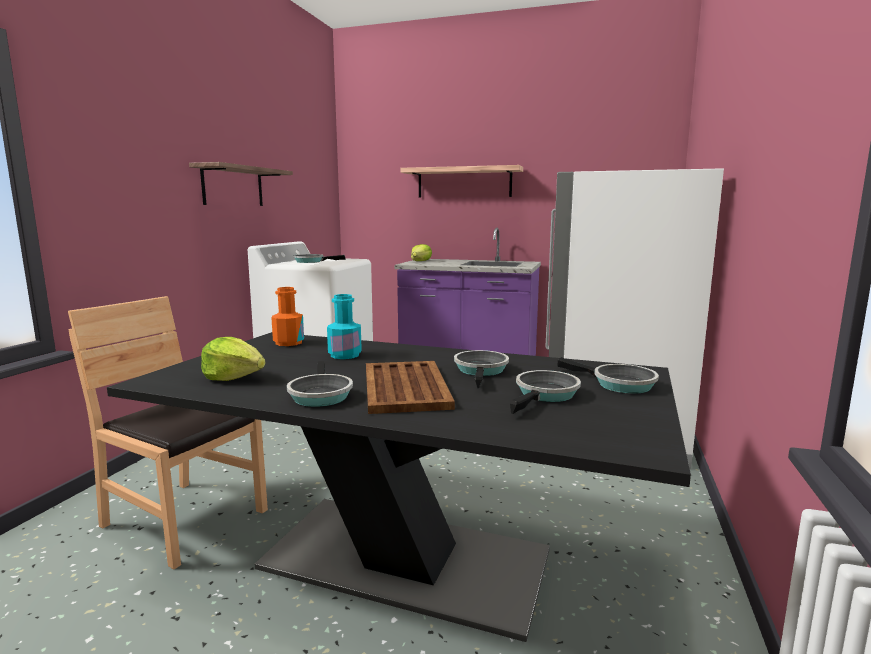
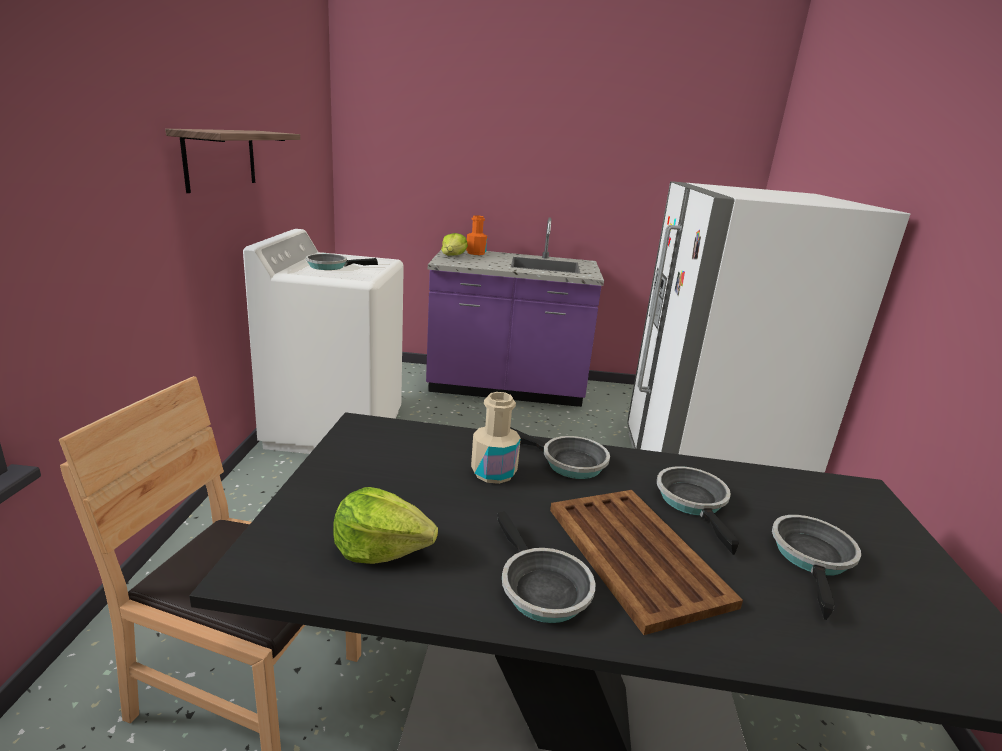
camera: 15 degrees left, 10 degrees up
orange bottle [271,287,304,346] -> orange bottle moved to [466,215,487,255]
turquoise bottle [327,294,362,359] -> beige bottle [471,392,521,484]
shelf [400,165,523,198] -> none
frying pan [557,357,659,394] -> frying pan moved to [510,427,610,479]

